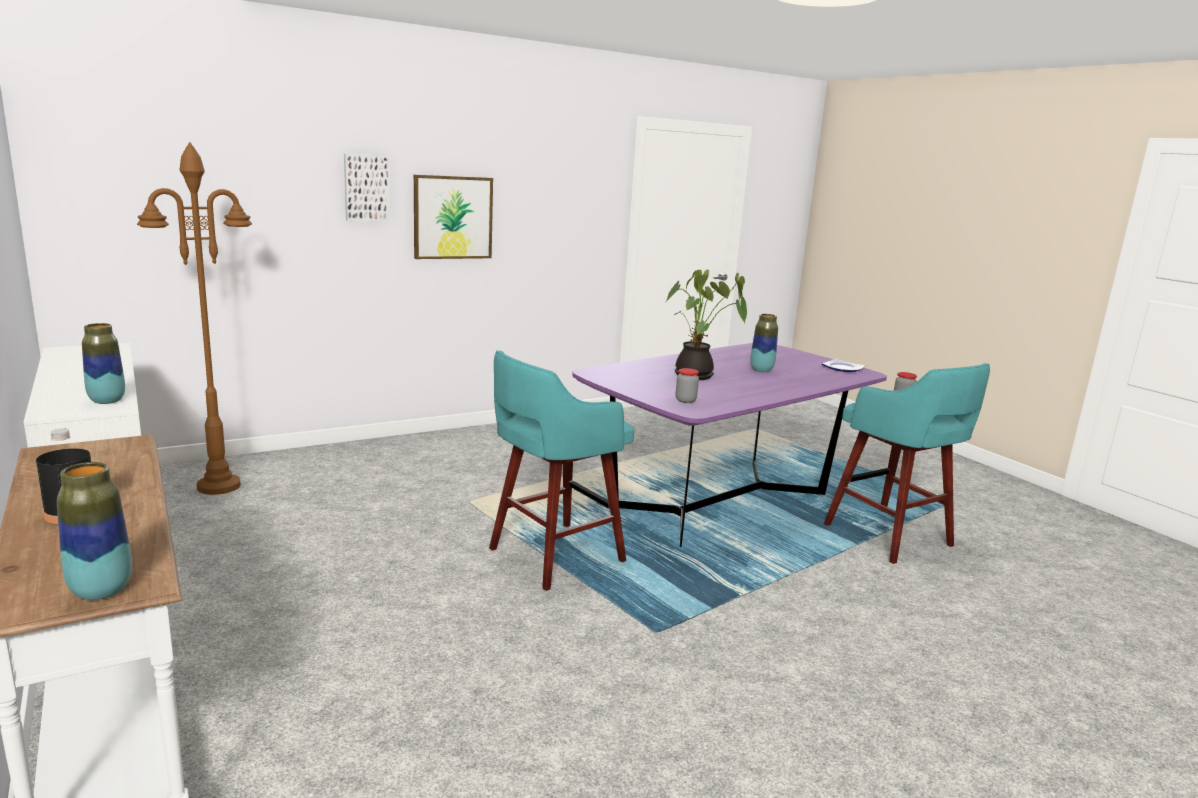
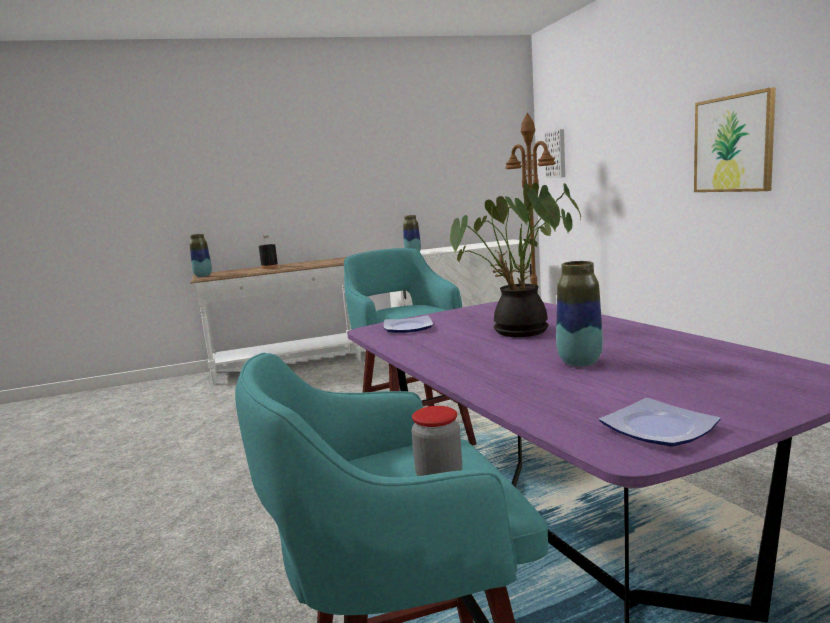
camera: 105 degrees right, 5 degrees down
picture [344,154,390,222] -> picture moved to [544,129,565,178]
jar [676,368,699,403] -> plate [384,315,433,333]

